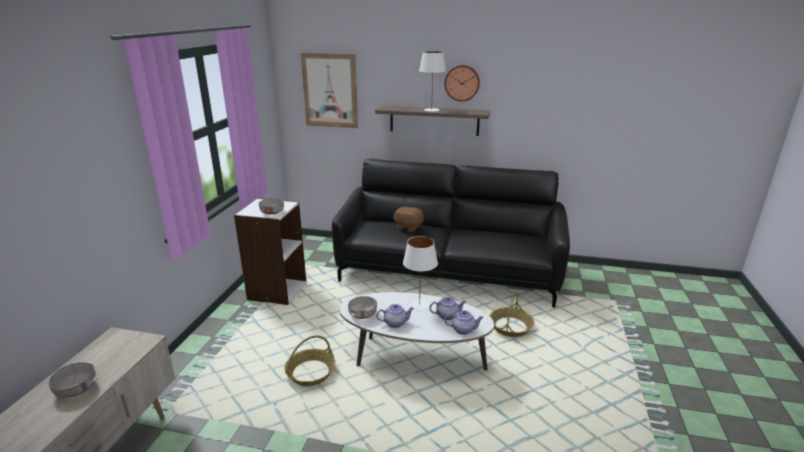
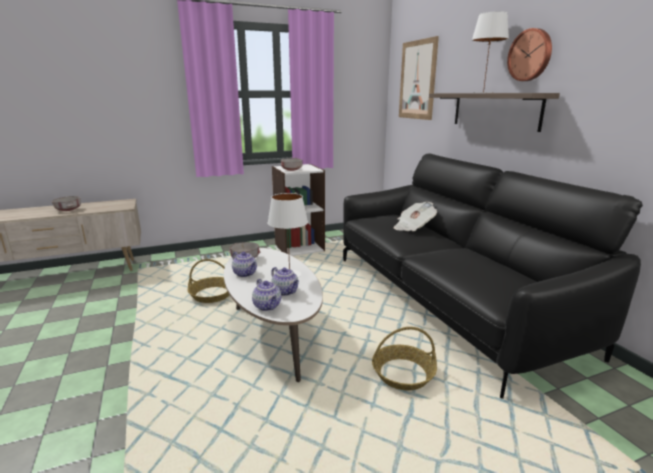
camera: 55 degrees right, 5 degrees down
brown plush toy [393,206,424,232] -> newspaper [393,202,437,232]

